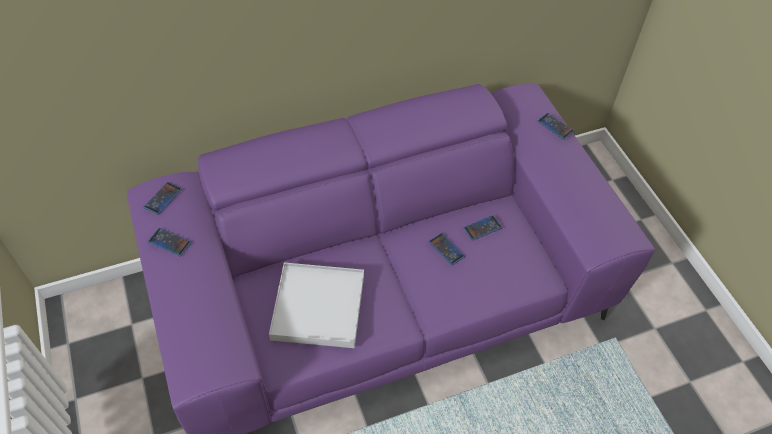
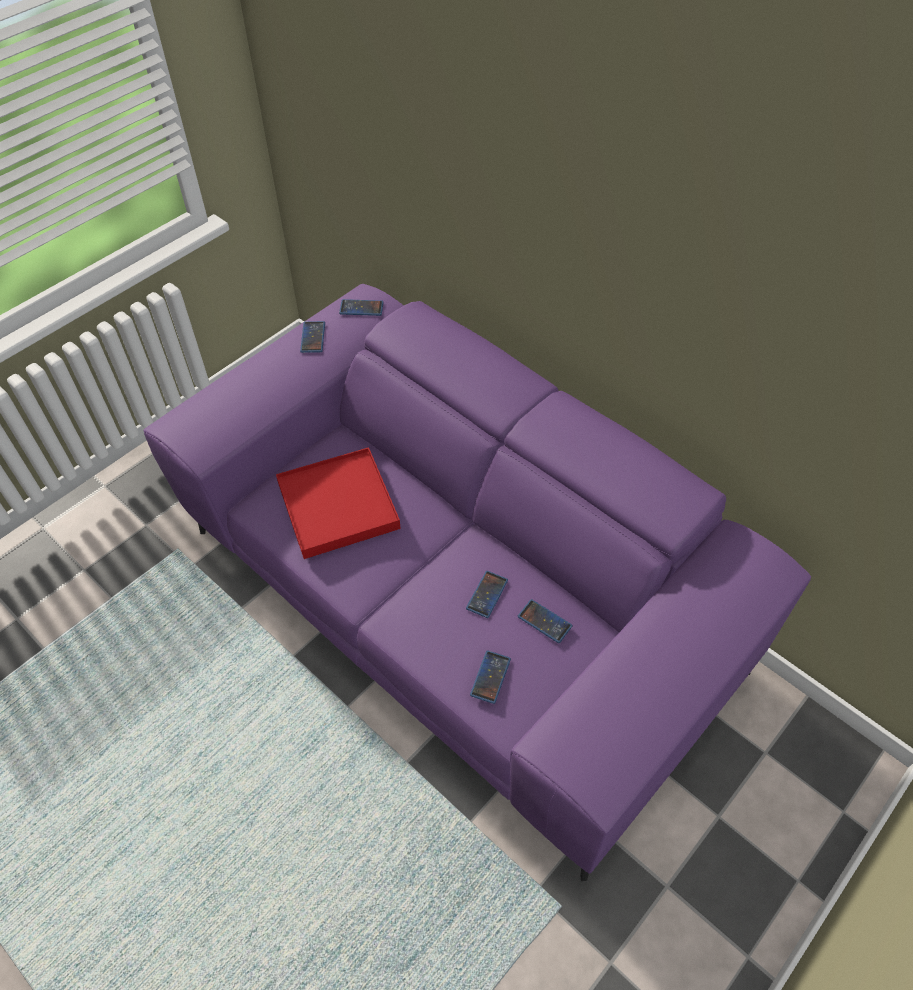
camera: 65 degrees right, 0 degrees up
white tray [269,262,364,348] -> red tray [276,447,401,559]
phone [537,113,574,140] -> phone moved to [470,650,511,704]

